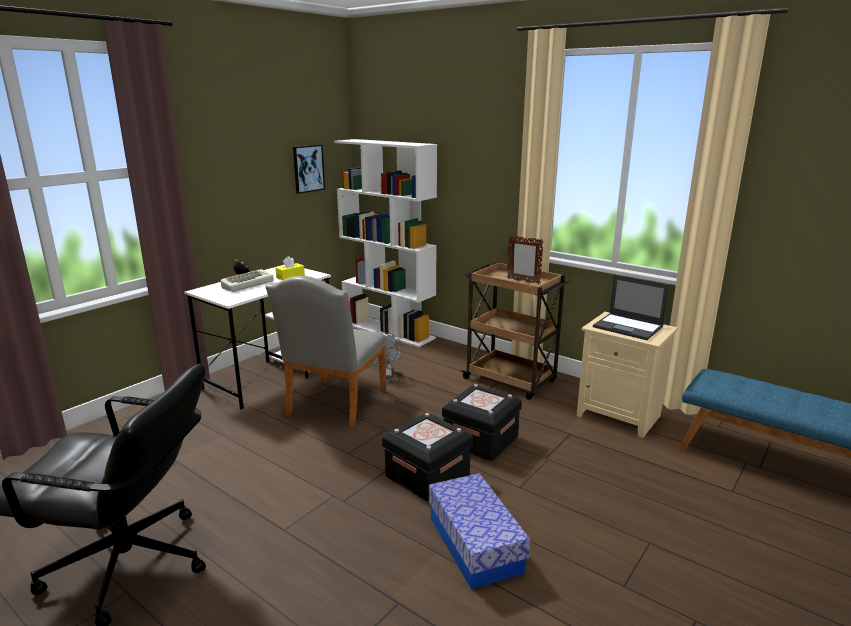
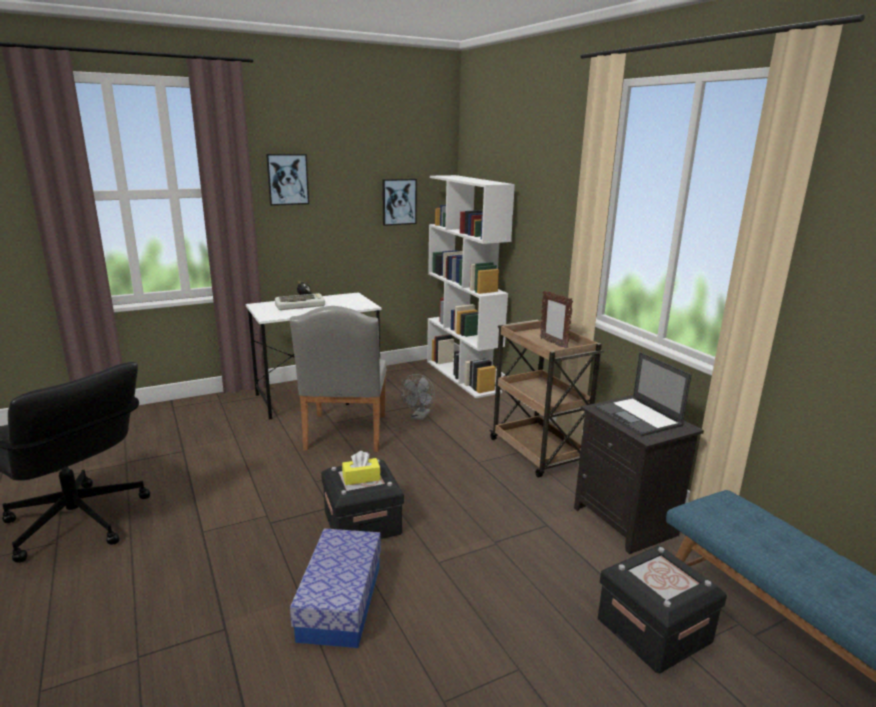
camera: 25 degrees right, 0 degrees up
grey chair [266,276,387,428] -> grey chair turned 45 degrees counterclockwise [290,306,387,452]
yellow tissue box [276,256,305,280] -> yellow tissue box moved to [342,451,381,485]
black storage box [442,384,522,461] -> black storage box moved to [598,546,727,673]
beige nightstand [577,312,678,438] -> black nightstand [574,395,704,554]
none -> picture [266,154,309,206]

